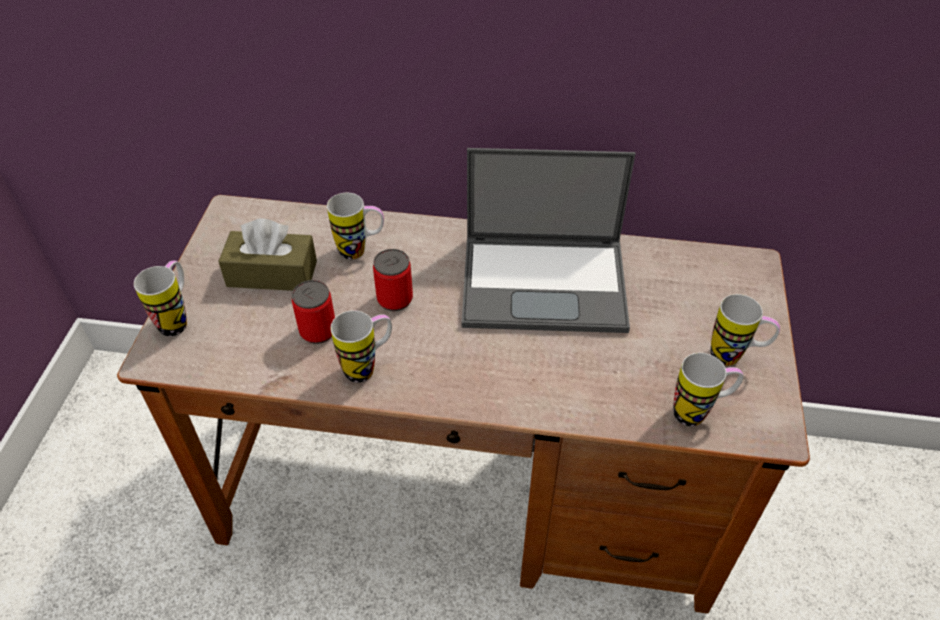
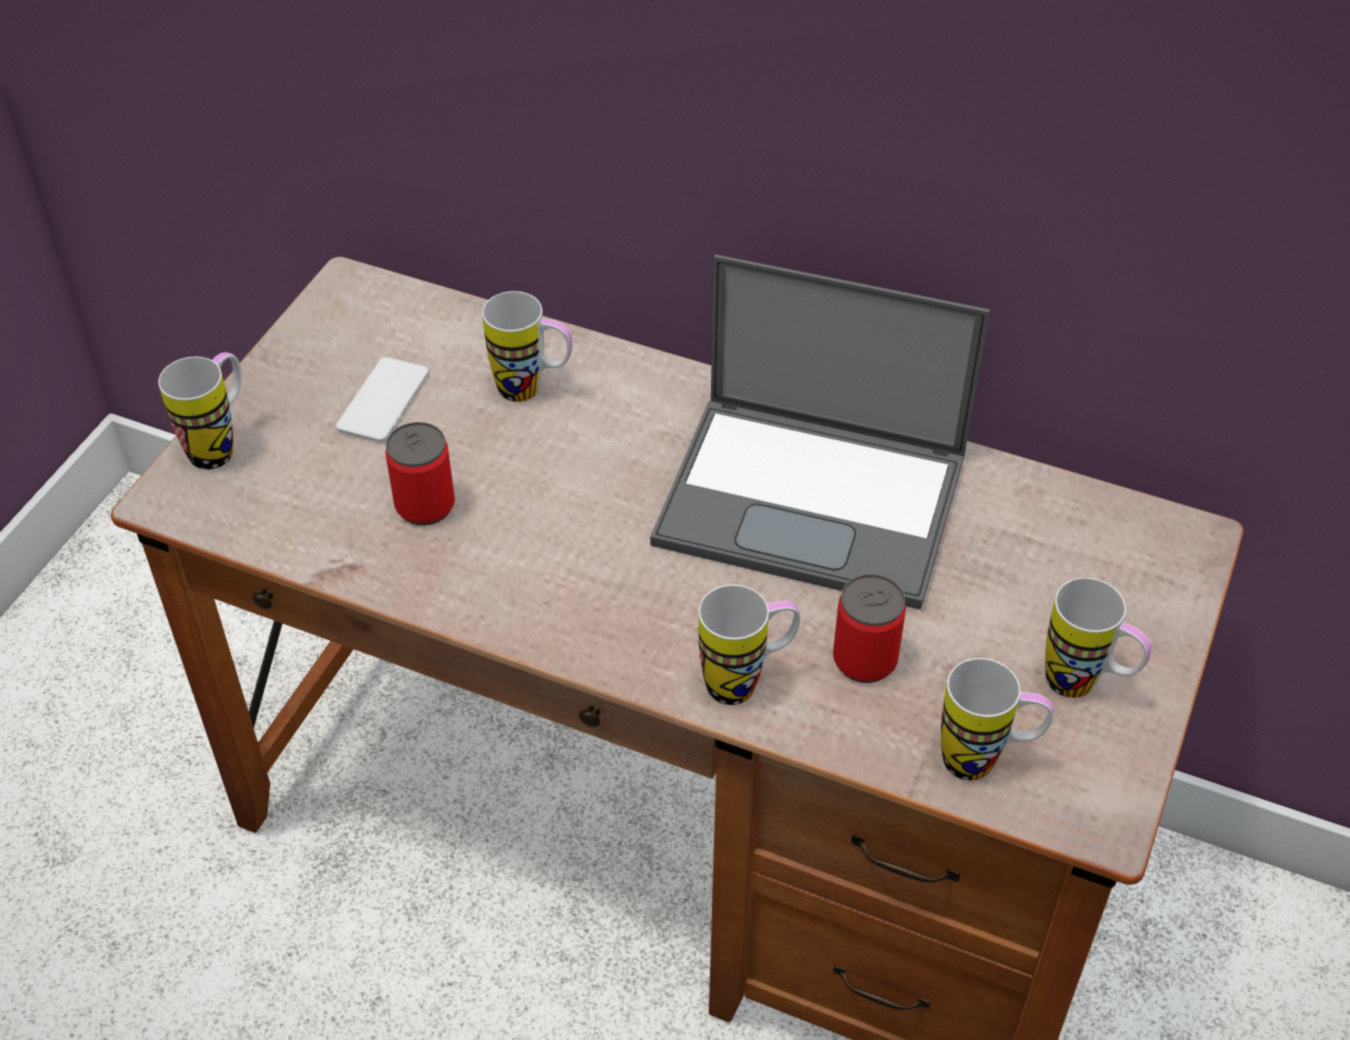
camera: 15 degrees right, 0 degrees up
brown tissue box [218,219,317,291] -> phone [336,357,429,442]
mug [331,310,392,383] -> mug moved to [698,585,800,705]
can [373,249,413,311] -> can moved to [833,574,906,683]

